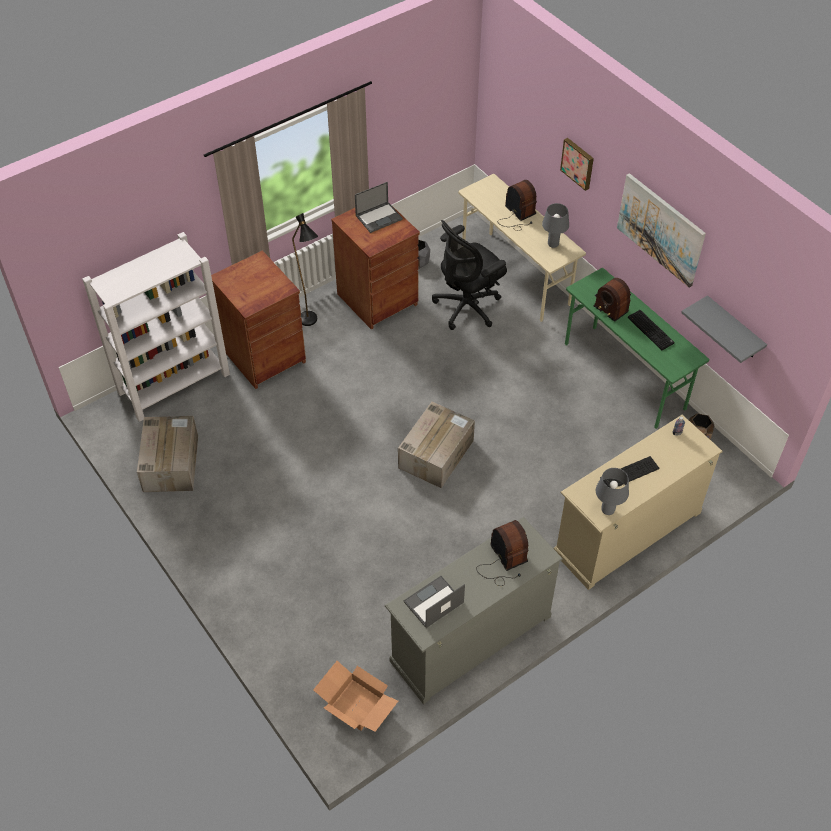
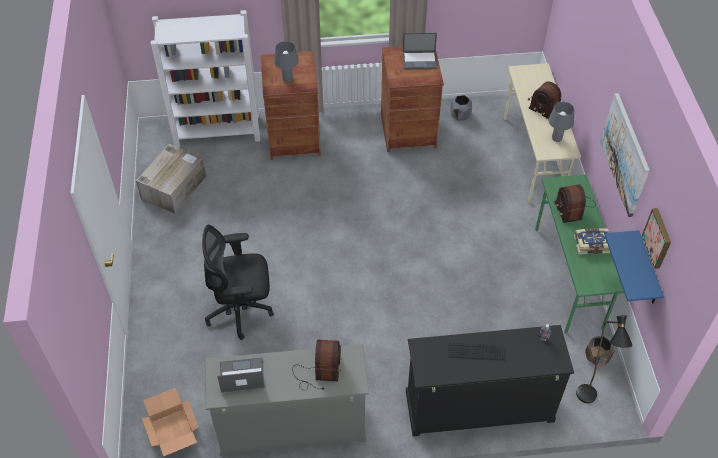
camera: 30 degrees right, 0 degrees up
black floor lamp [292,213,318,326] -> black floor lamp moved to [576,315,632,403]
cardboard box [398,402,475,488] -> none
black office chair [432,220,507,330] -> black office chair moved to [202,225,274,340]
radio [497,180,537,231] -> radio turned 135 degrees clockwise [528,82,561,119]
beige cabinet [554,415,723,590] -> black cabinet [406,325,574,436]
picture [560,138,594,191] -> picture moved to [642,208,671,269]
grey table lamp [596,468,629,515] -> grey table lamp moved to [274,41,299,82]
keyboard [628,310,674,350] -> book [574,228,610,255]
grey shelf [681,295,767,363] -> blue shelf [605,230,664,304]

